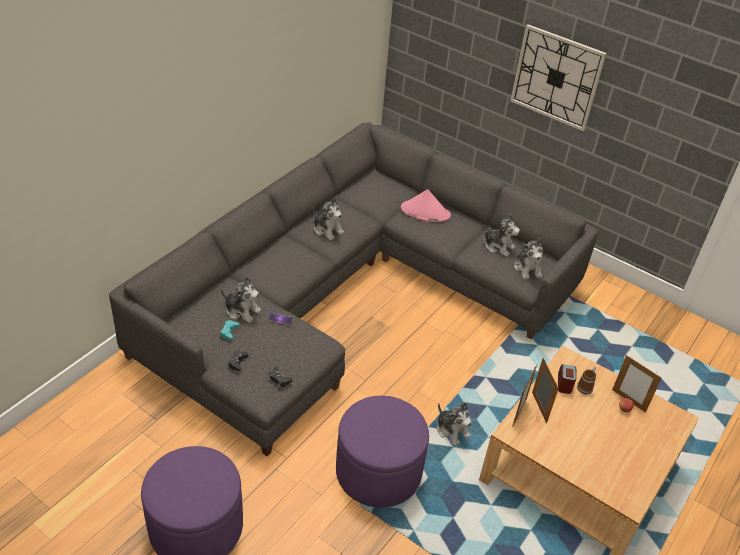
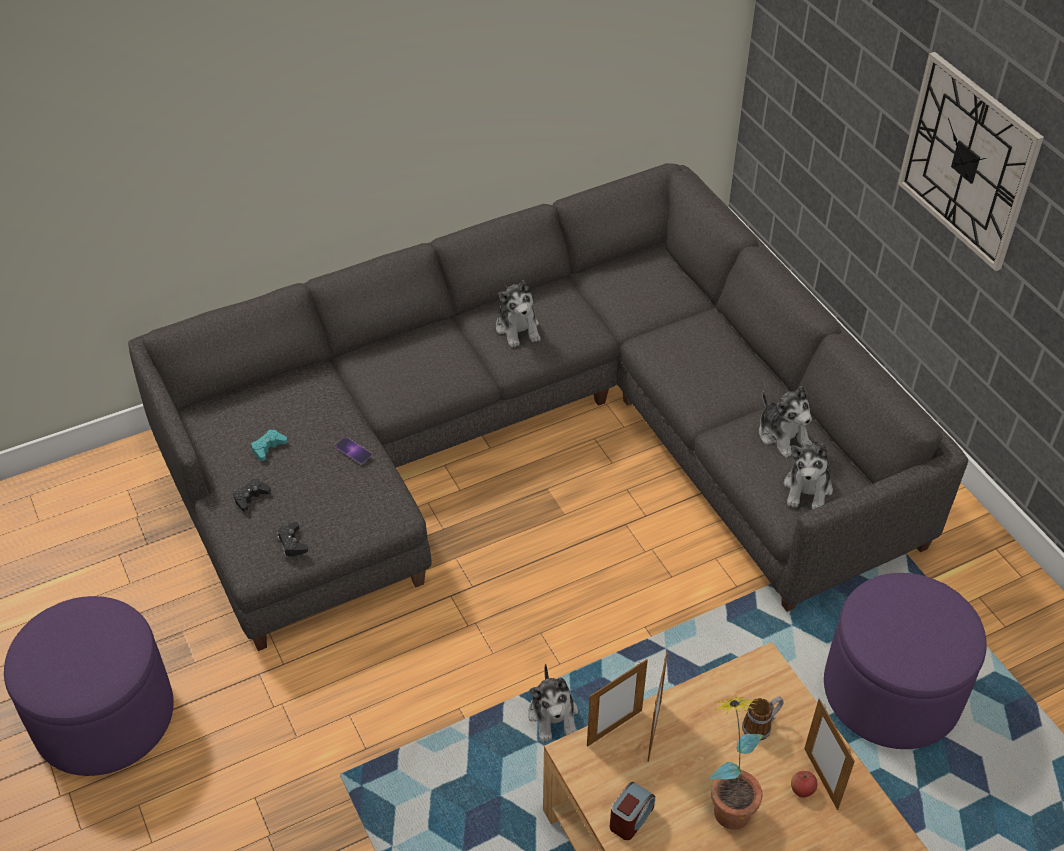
camera: 30 degrees right, 5 degrees up
plush toy [221,276,261,323] -> none
purple ottoman [336,396,429,508] -> purple ottoman moved to [824,573,987,749]
pink hat [401,189,451,222] -> none
alarm clock [558,364,577,394] -> alarm clock moved to [610,782,655,840]
none -> potted plant [709,697,763,830]

